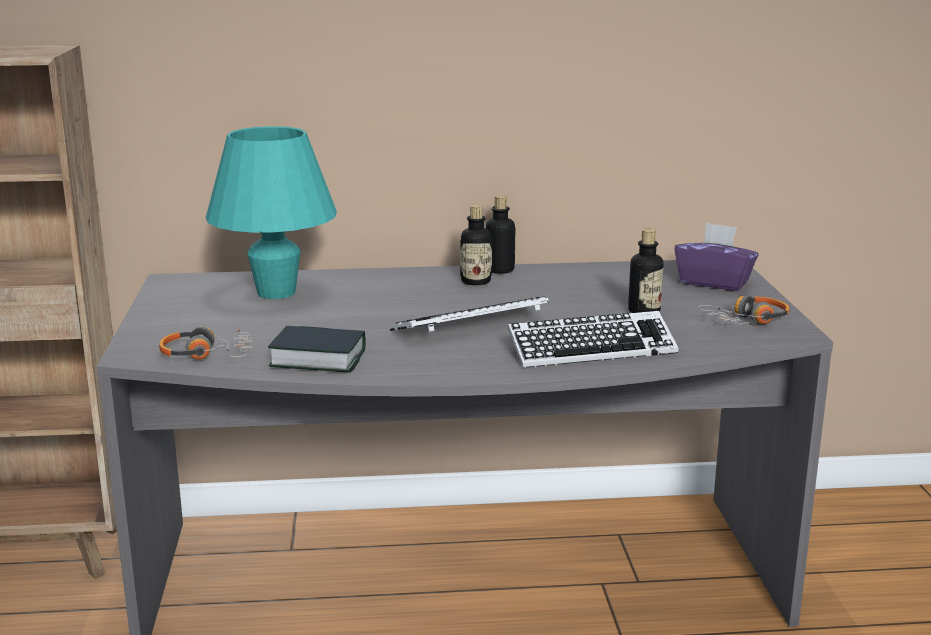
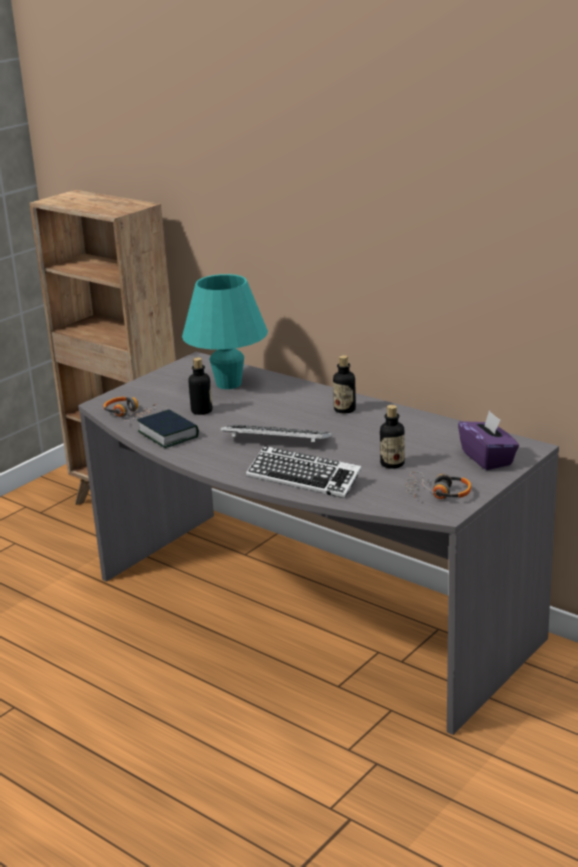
camera: 45 degrees right, 5 degrees up
bottle [486,195,515,274] -> bottle moved to [188,357,212,415]

